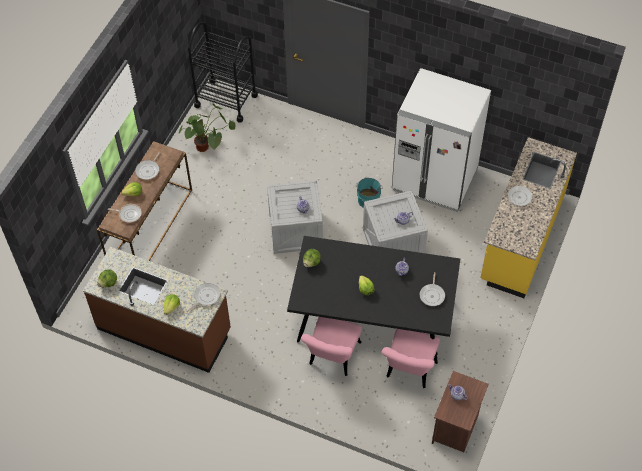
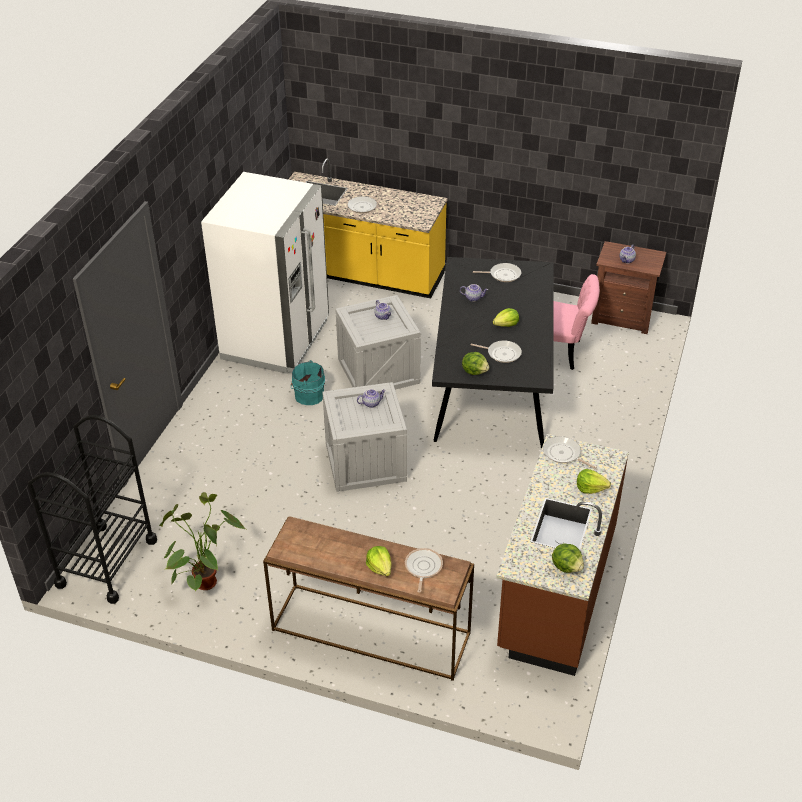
camera: 95 degrees left, 15 degrees down
frying pan [135,152,161,180] -> frying pan moved to [471,340,522,363]
pink chair [301,317,362,376] -> none

